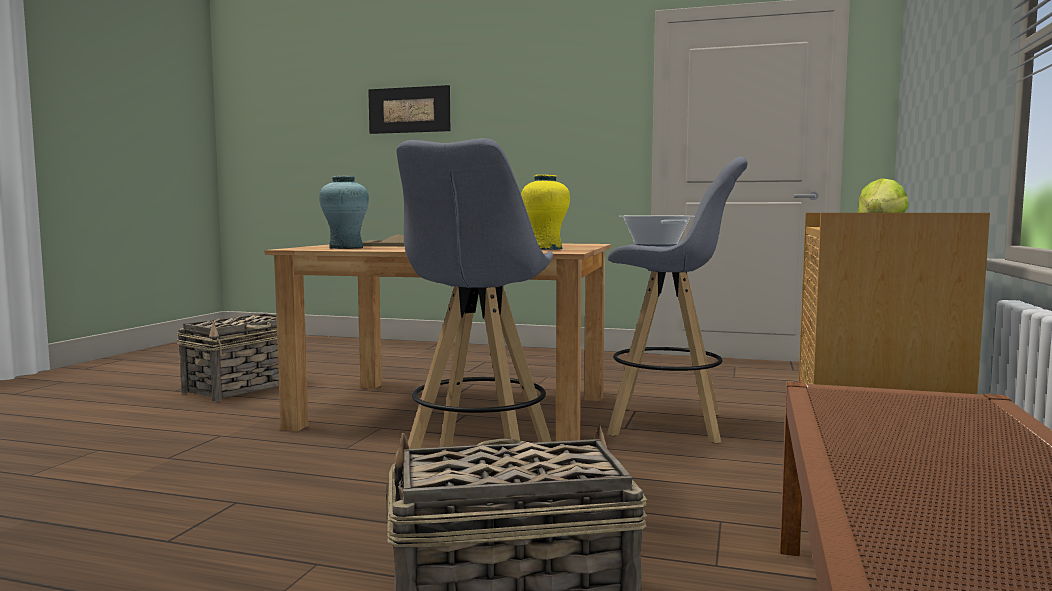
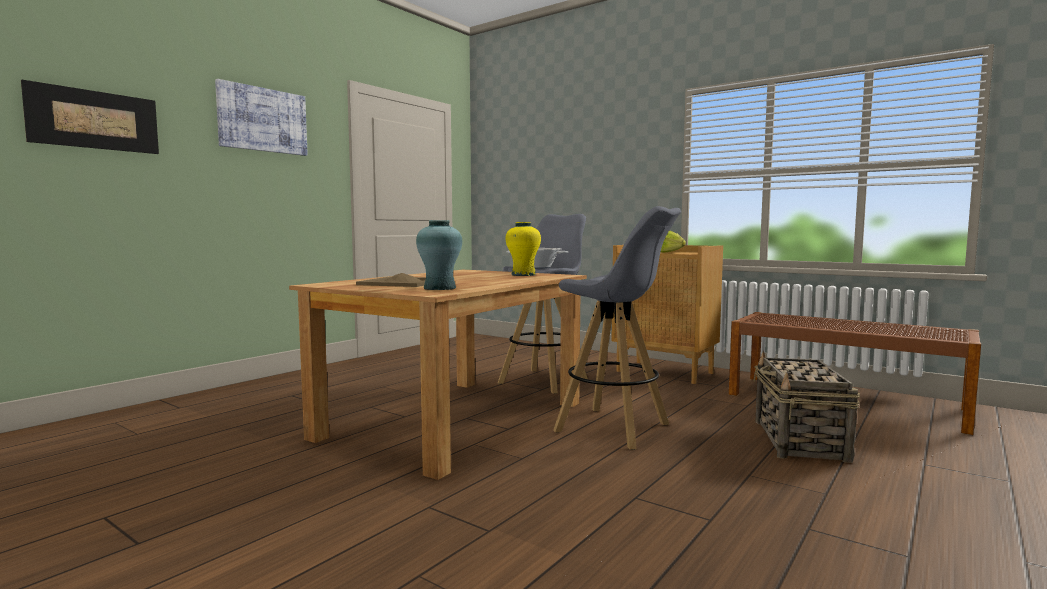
camera: 70 degrees left, 0 degrees up
basket [177,313,279,402] -> none
none -> picture [215,79,308,156]

